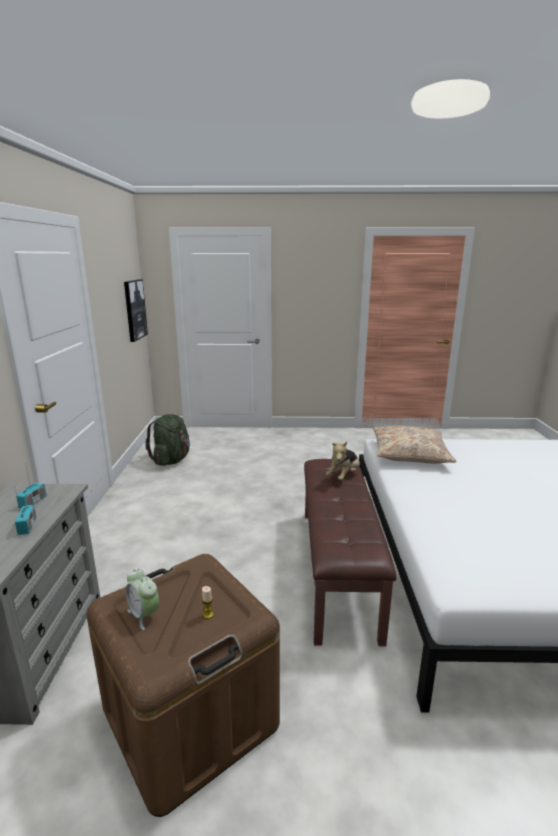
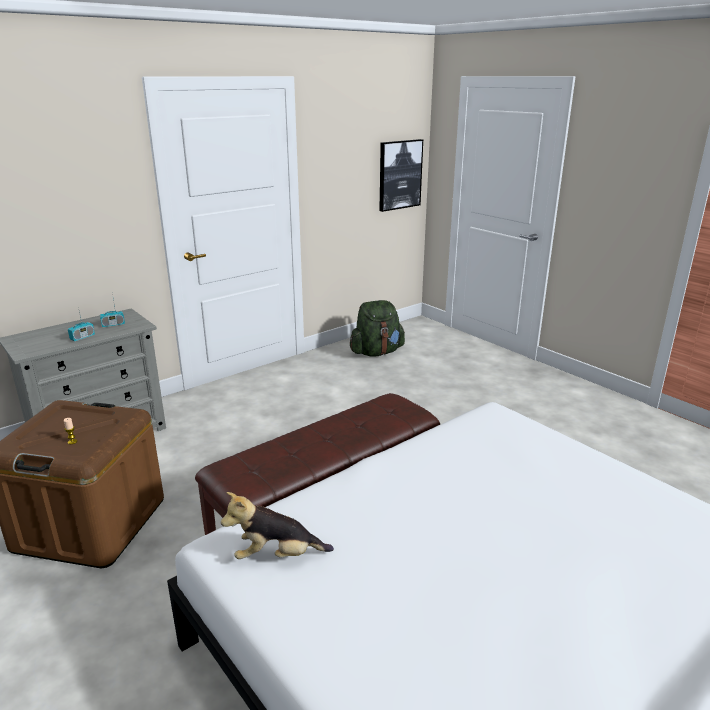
camera: 50 degrees right, 5 degrees up
alarm clock [126,568,159,630] -> none
plush toy [326,442,360,480] -> plush toy moved to [221,492,334,559]
beige pillow [373,426,457,464] -> none

